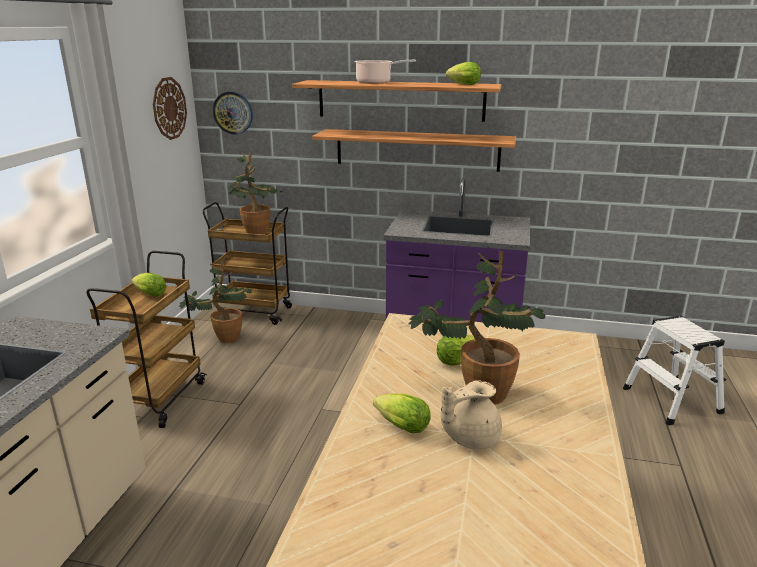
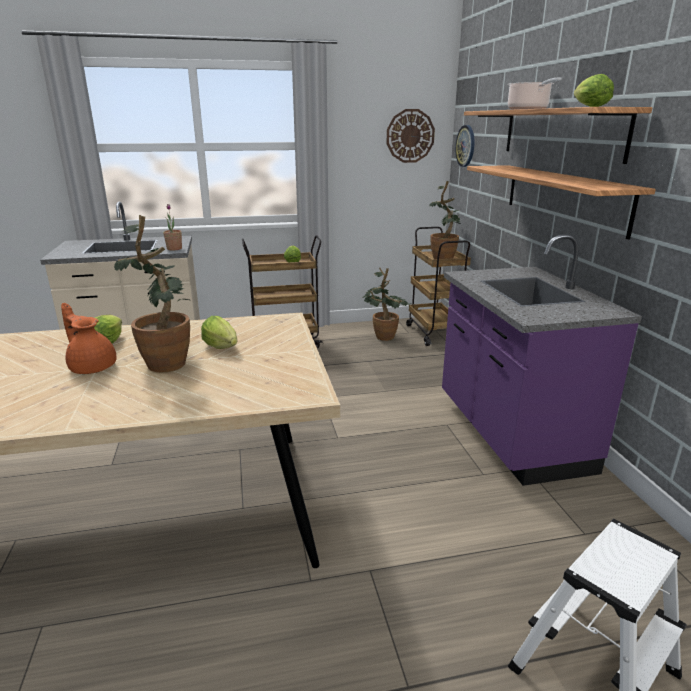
camera: 65 degrees right, 0 degrees up
beige teapot [441,380,502,449] -> orange teapot [61,303,117,374]
none -> potted plant [163,204,182,250]

